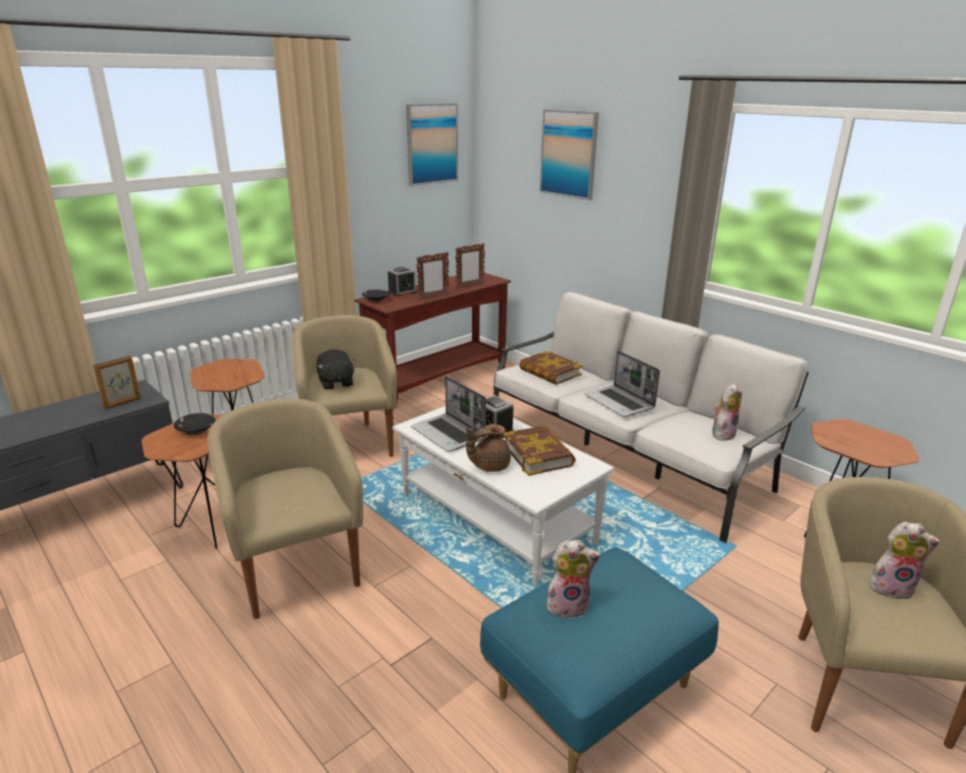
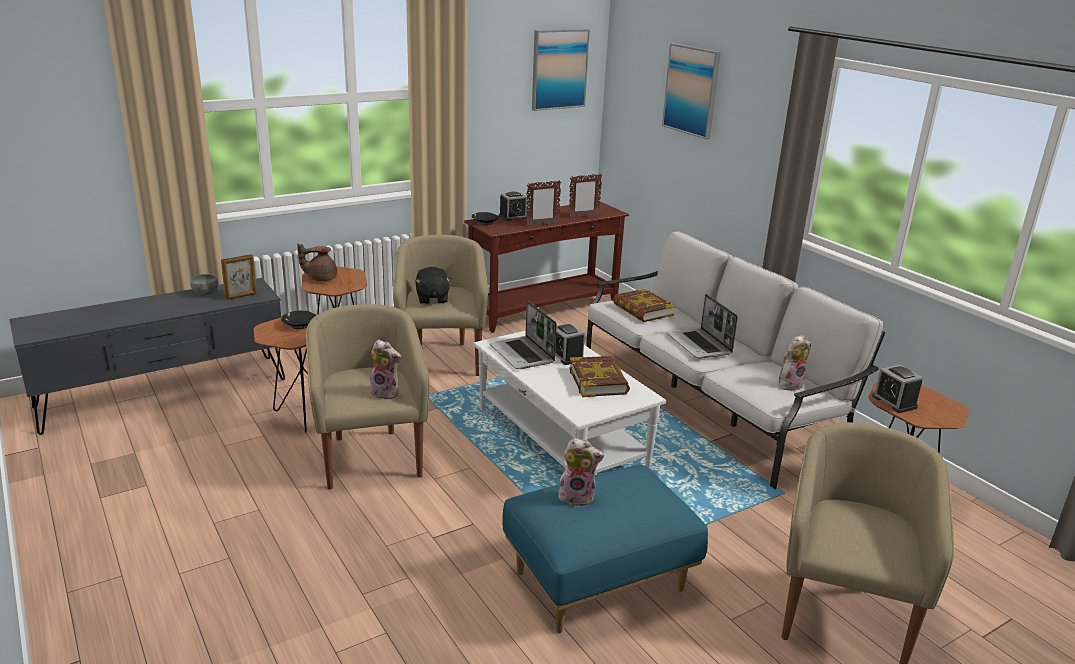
camera: 10 degrees right, 0 degrees up
brown teapot [466,424,511,472] -> brown teapot moved to [297,243,337,281]
plush toy [869,522,940,600] -> plush toy moved to [370,340,401,400]
none -> grey bowl [190,274,218,295]
none -> alarm clock [872,365,923,413]

